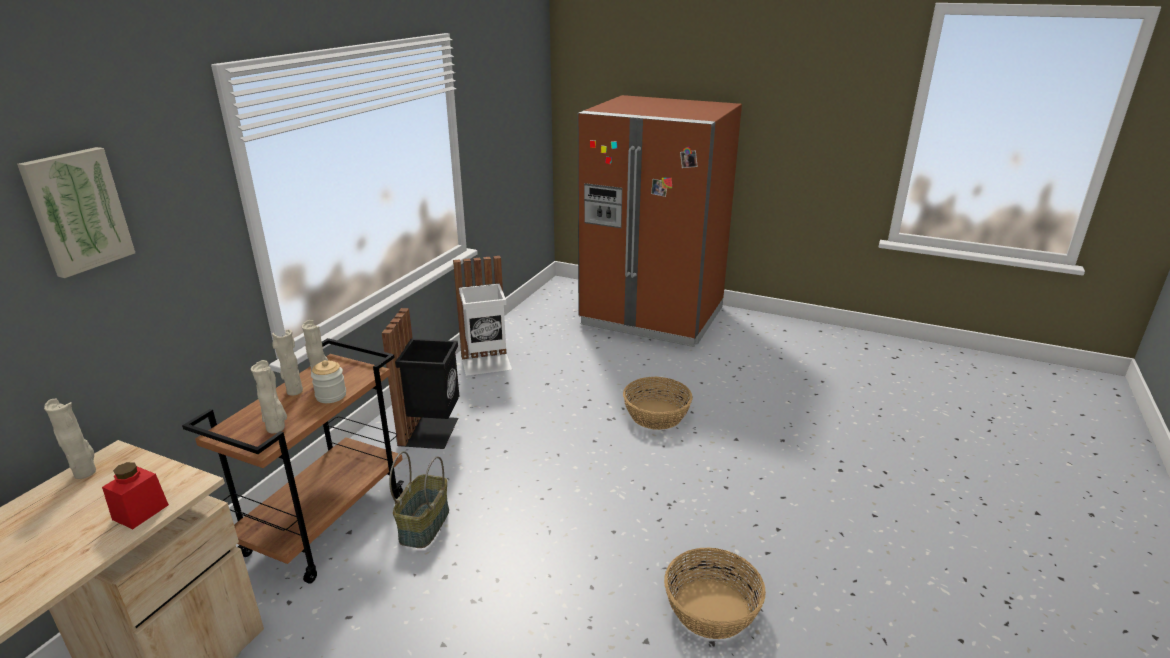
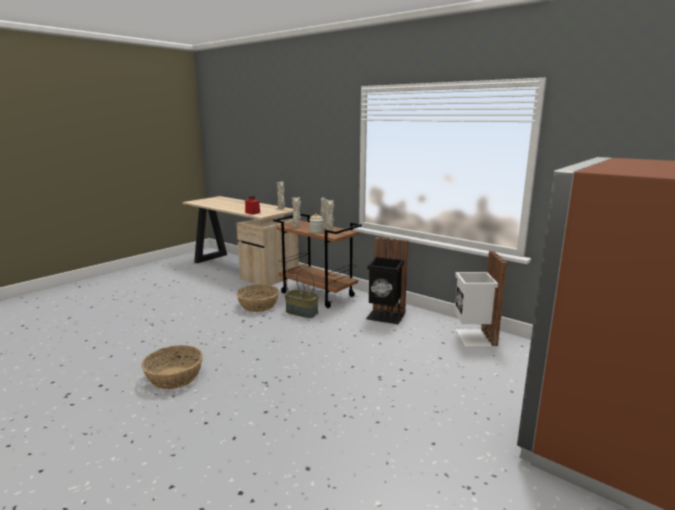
camera: 105 degrees right, 10 degrees down
picture [17,147,135,278] -> none
basket [623,377,693,430] -> basket moved to [236,285,279,312]

